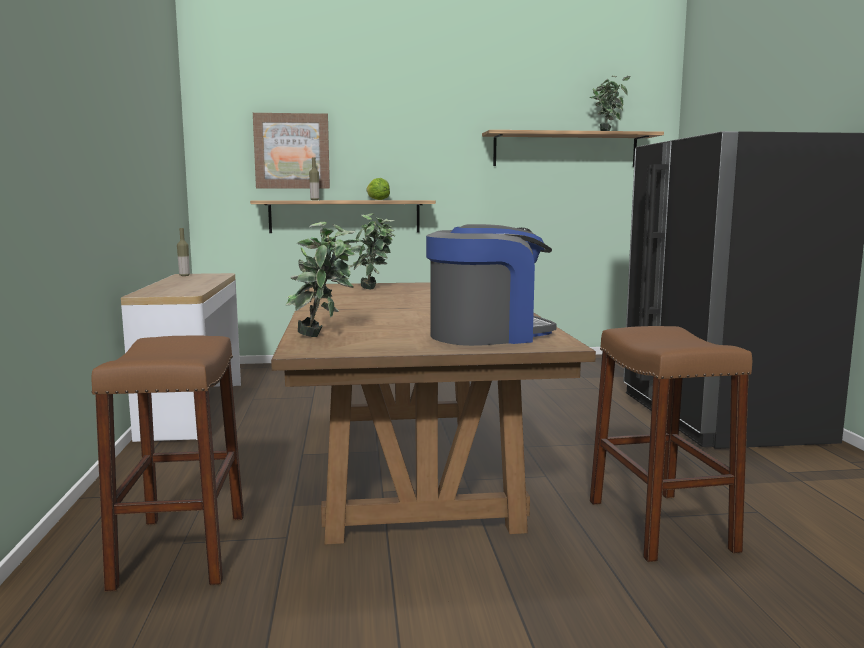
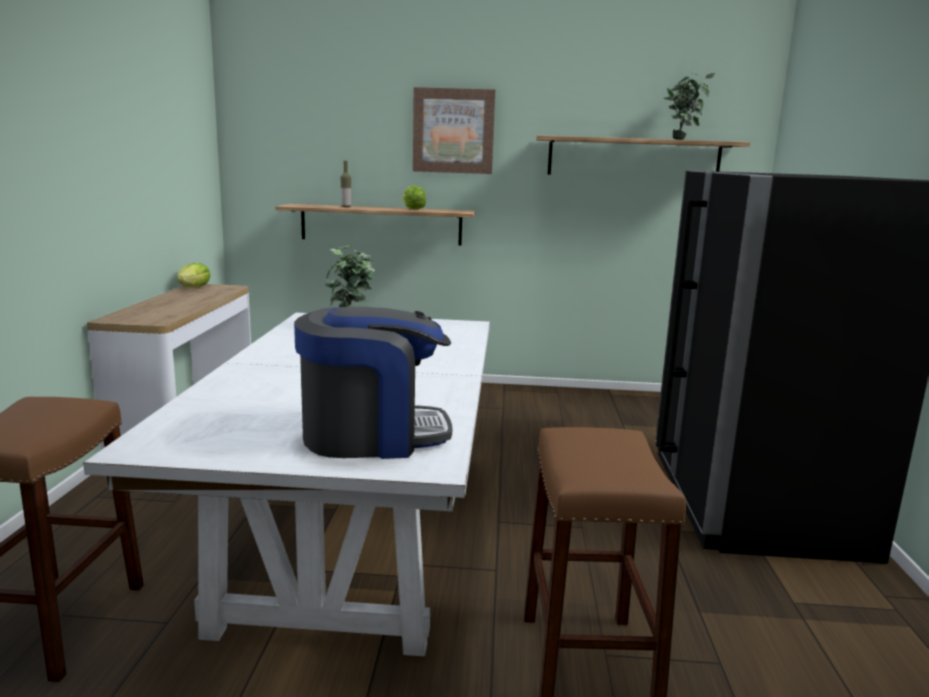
camera: 10 degrees right, 5 degrees up
bottle [177,228,190,276] -> lettuce [177,263,211,287]
picture [253,113,330,189] -> picture moved to [413,87,495,174]
brown dining table [271,282,596,544] -> white dining table [83,313,490,656]
potted plant [286,222,360,337] -> none

